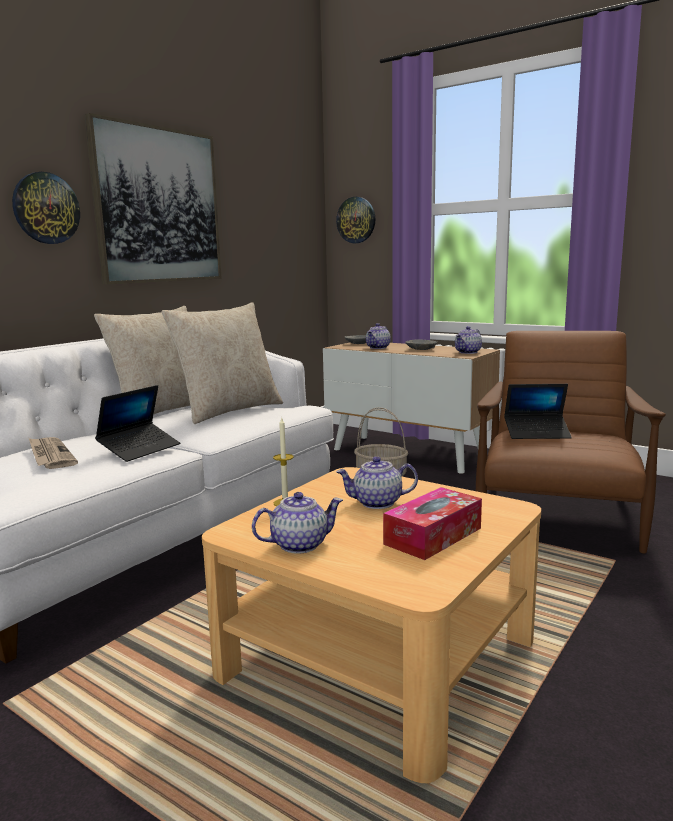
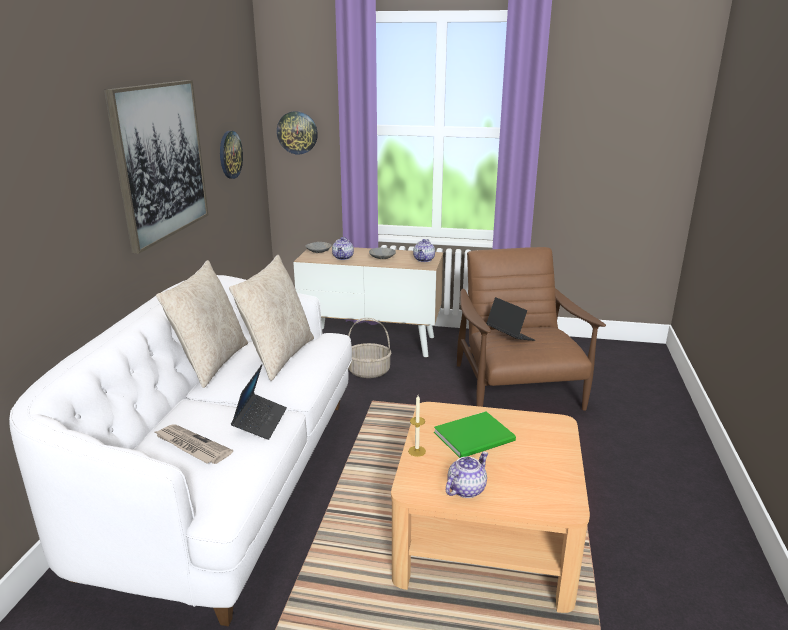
camera: 25 degrees left, 10 degrees up
wall clock [12,172,80,244] -> wall clock moved to [220,131,243,179]
teapot [336,456,418,509] -> green book [434,411,516,458]
tissue box [383,487,482,560] -> none
laptop [504,384,572,439] -> laptop turned 105 degrees counterclockwise [486,297,535,341]

